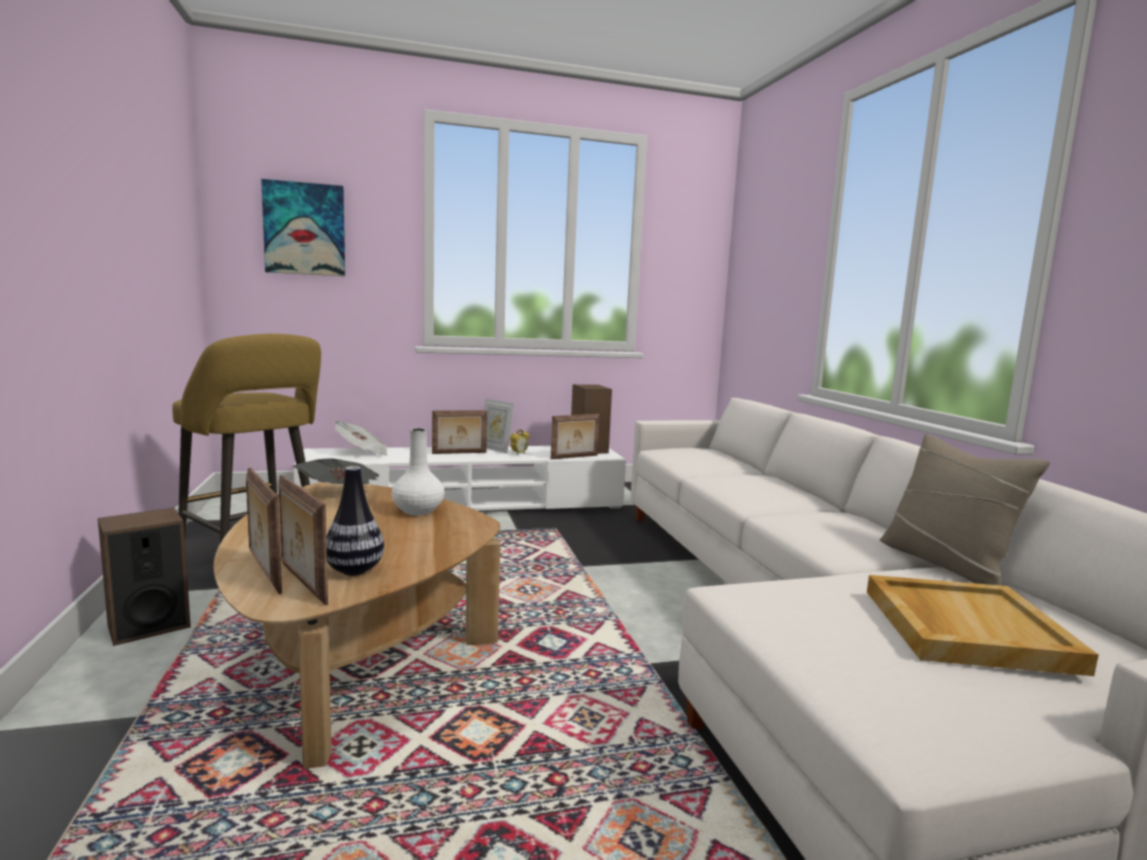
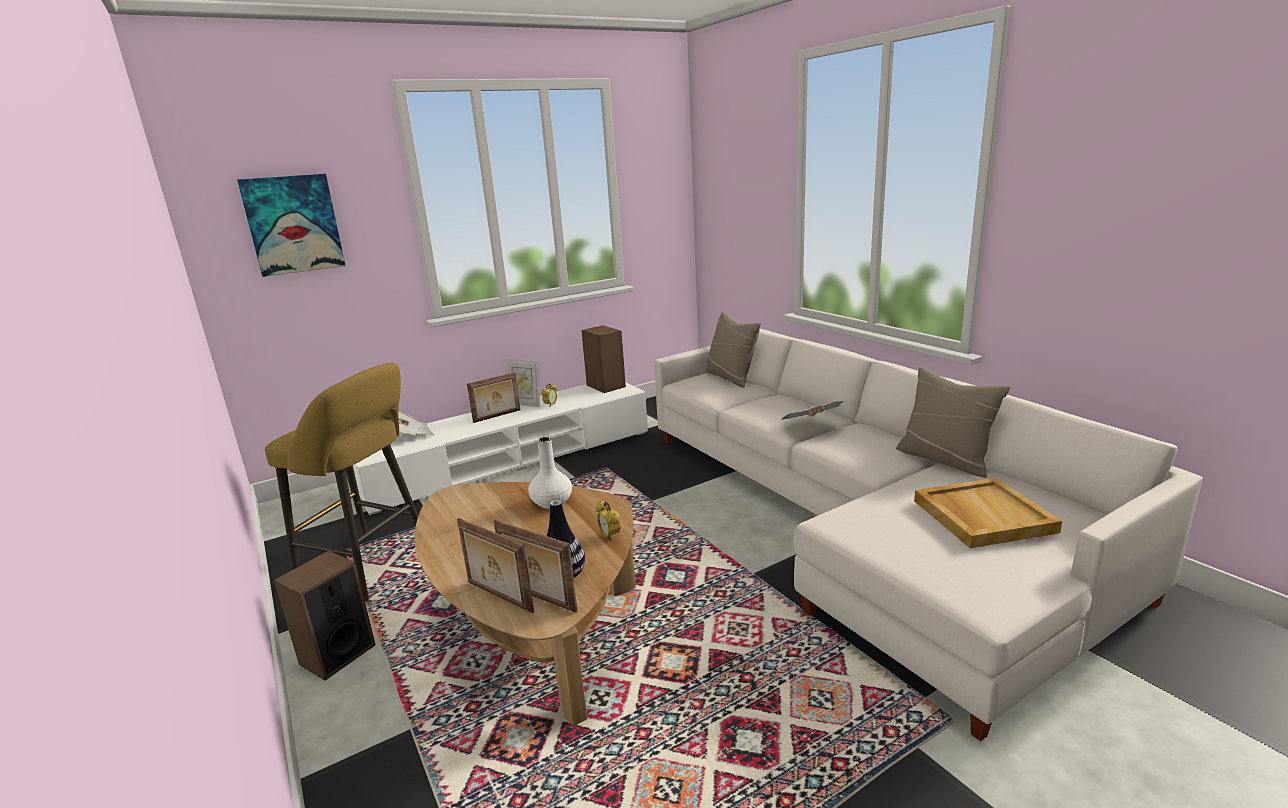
camera: 15 degrees left, 10 degrees up
newspaper [293,459,379,485] -> newspaper moved to [780,401,844,420]
picture frame [551,414,600,459] -> none
none -> alarm clock [596,501,621,541]
none -> beige pillow [705,312,761,388]

